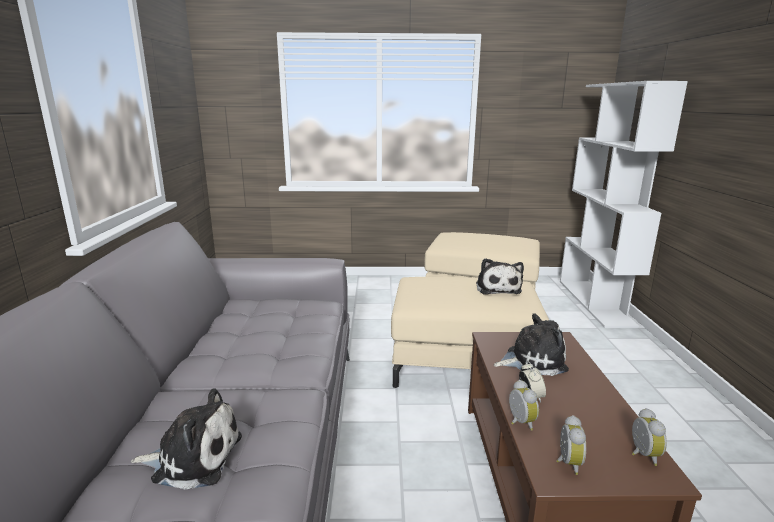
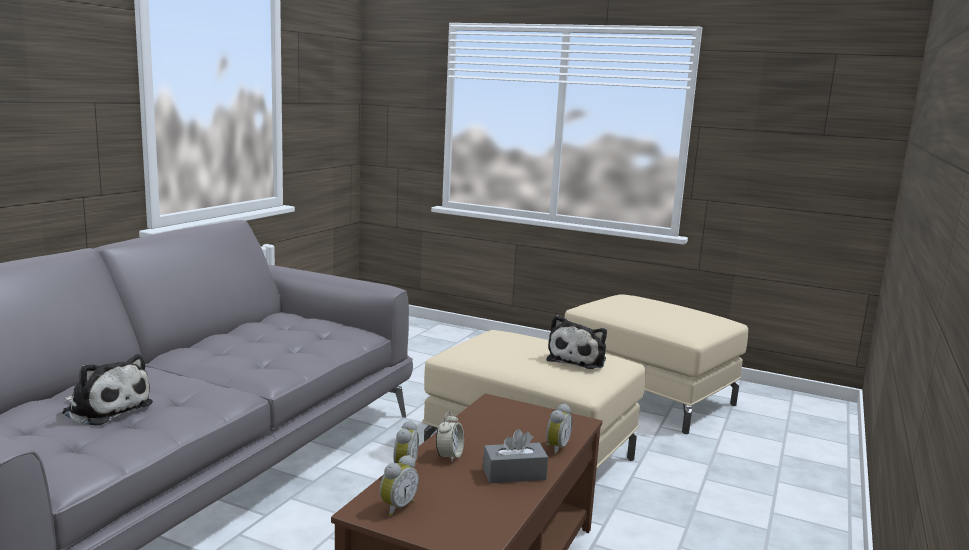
camera: 25 degrees right, 5 degrees down
plush toy [494,313,569,376] -> none
white bookcase [560,81,688,328] -> none
alarm clock [632,408,667,466] -> alarm clock moved to [546,404,573,455]
none -> grey tissue box [483,429,548,484]

